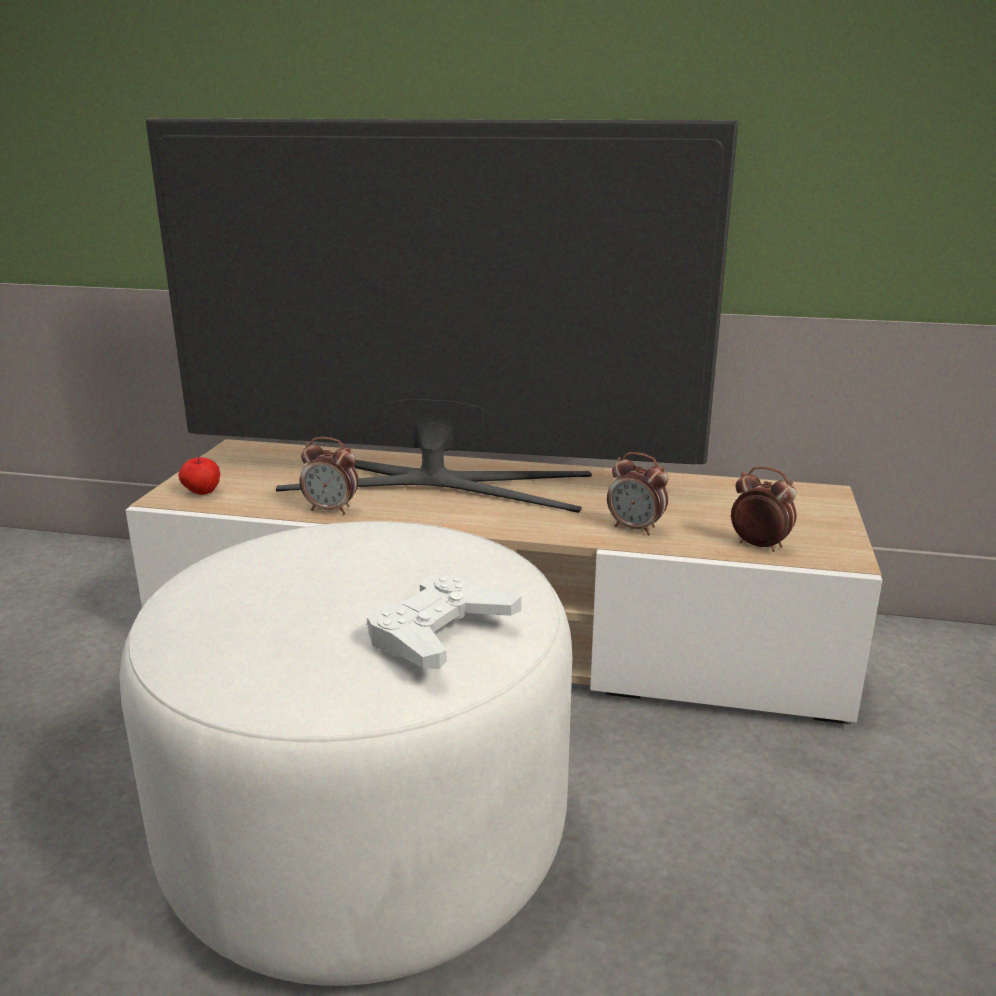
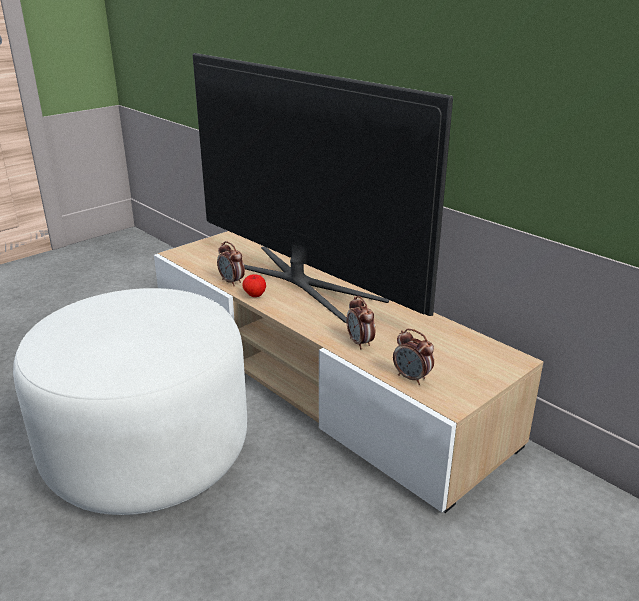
camera: 35 degrees right, 5 degrees up
apple [178,457,220,495] -> apple moved to [242,274,266,297]
white game controller [367,573,521,669] -> none
alarm clock [731,466,797,552] -> alarm clock turned 150 degrees clockwise [393,329,434,385]

